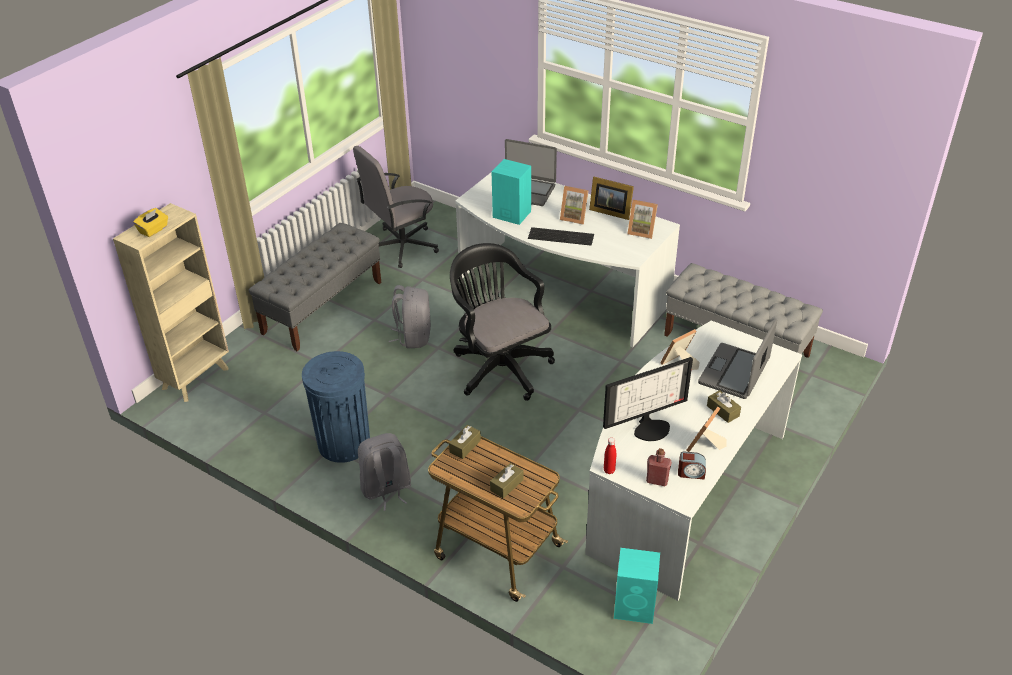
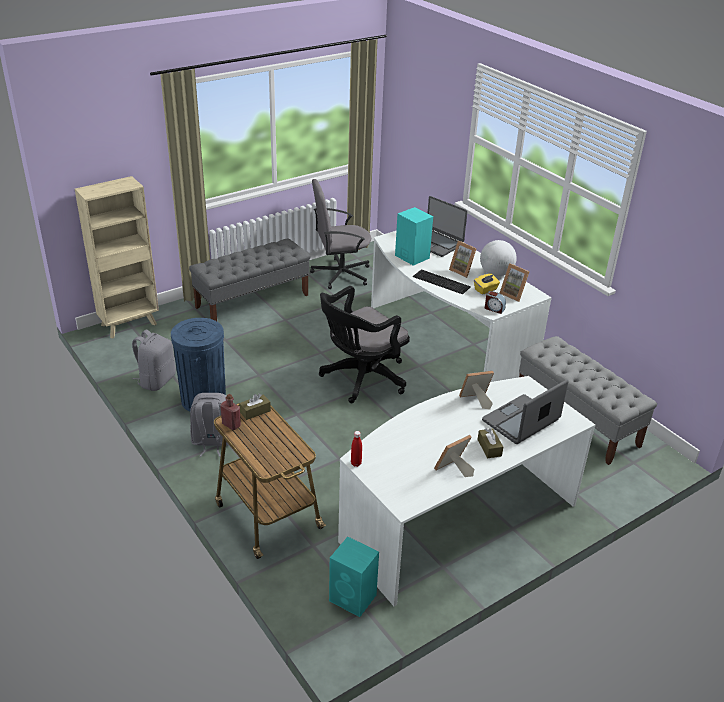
camera: 20 degrees right, 5 degrees down
yellow tissue box [133,208,168,237] -> yellow tissue box moved to [474,274,500,295]
grey backpack [389,285,431,348] -> grey backpack moved to [132,330,176,391]
black office chair [450,243,555,401] -> black office chair turned 120 degrees counterclockwise [319,286,410,403]
brown tissue box [490,463,524,499] -> none
picture frame [589,177,634,220] -> globe [480,240,517,276]
monitor [603,357,693,441] -> none
red bottle [646,448,672,486] -> red bottle moved to [220,394,241,430]
alarm clock [678,451,706,480] -> alarm clock moved to [485,291,506,314]

